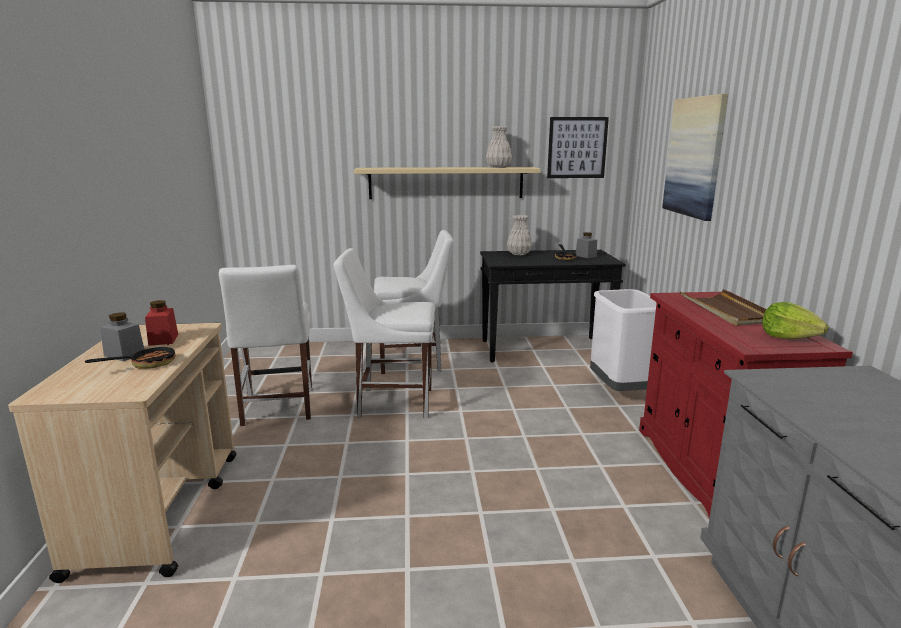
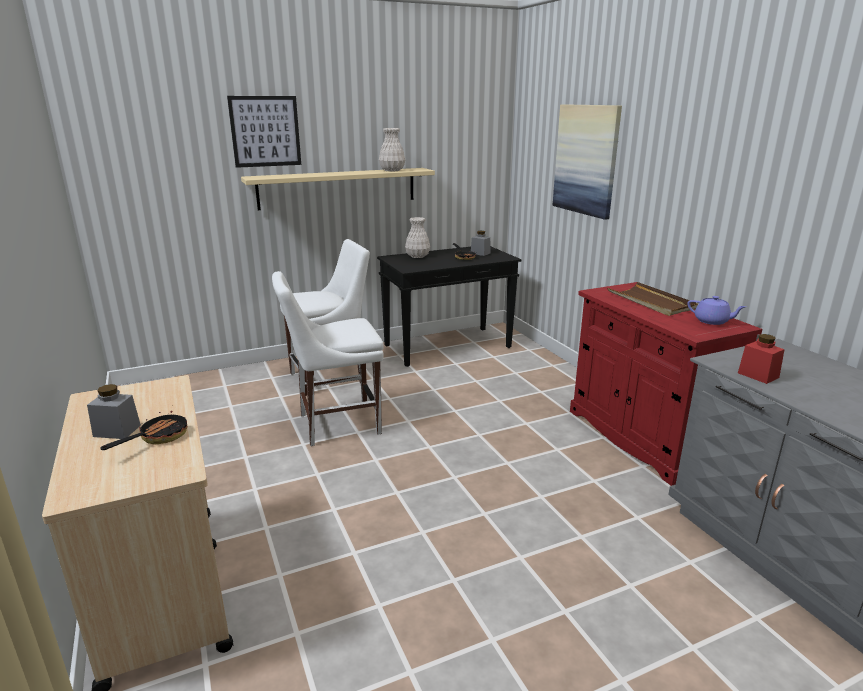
camera: 20 degrees left, 5 degrees up
red jar [145,300,178,346] -> red jar moved to [738,334,785,384]
white chair [219,265,312,426] -> none
picture [547,117,609,178] -> picture moved to [227,96,301,168]
white trash can [590,289,657,391] -> none
lettuce [762,302,829,339] -> purple teapot [687,296,746,325]

